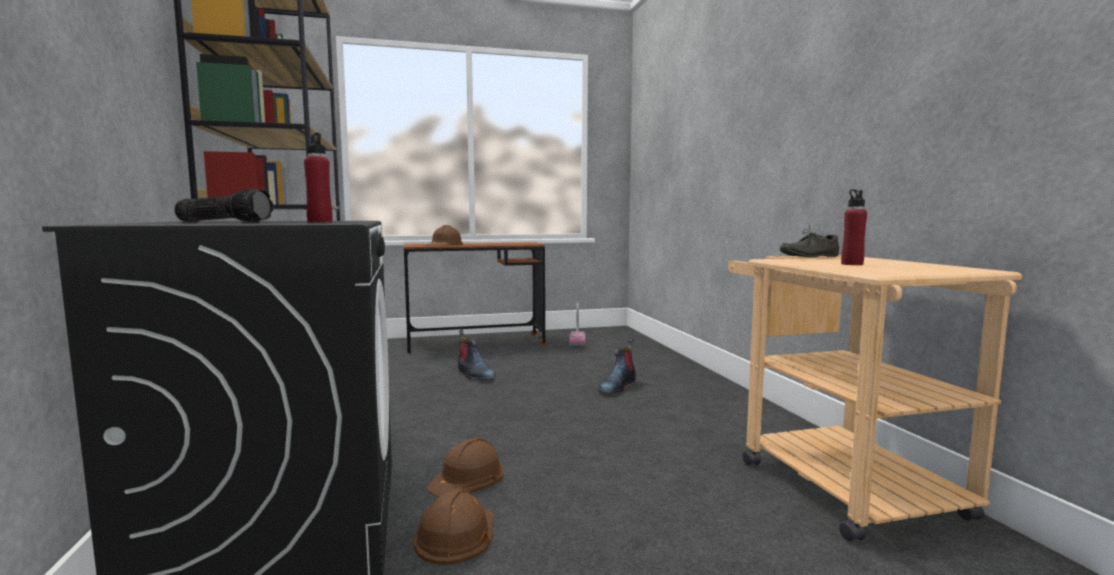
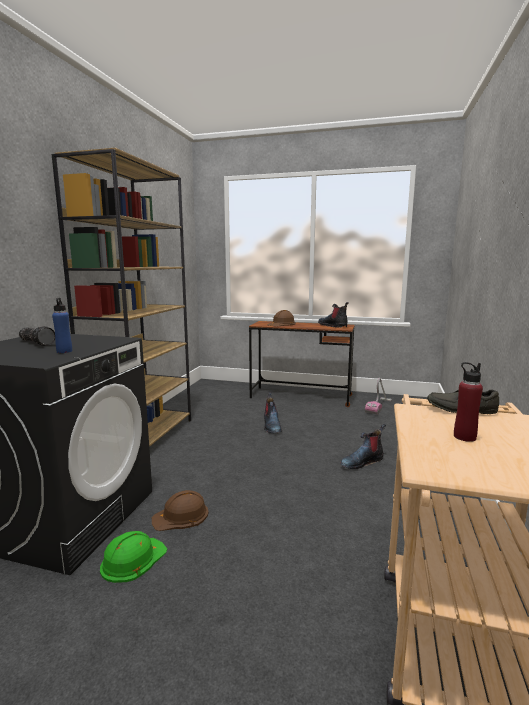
camera: 30 degrees right, 5 degrees up
red bottle [304,132,333,223] -> blue bottle [52,298,72,353]
brown hard hat [414,489,494,565] -> green hard hat [100,531,167,583]
none -> boot [318,302,348,328]

